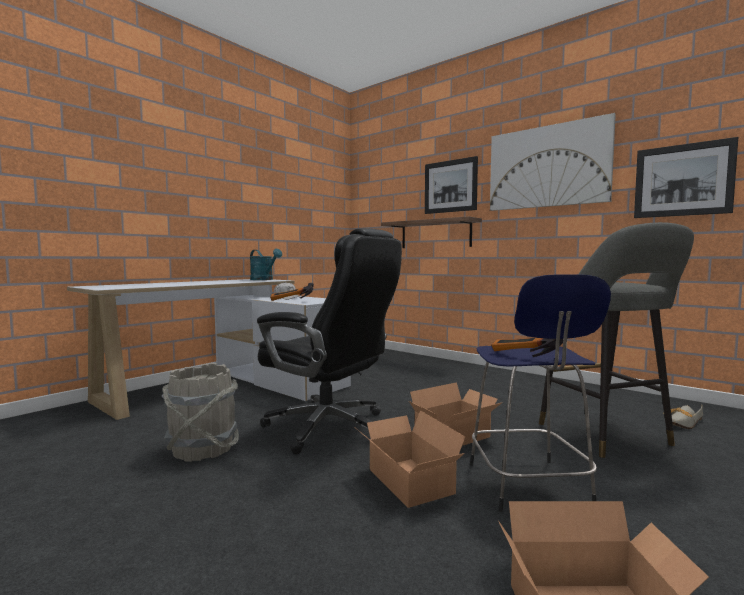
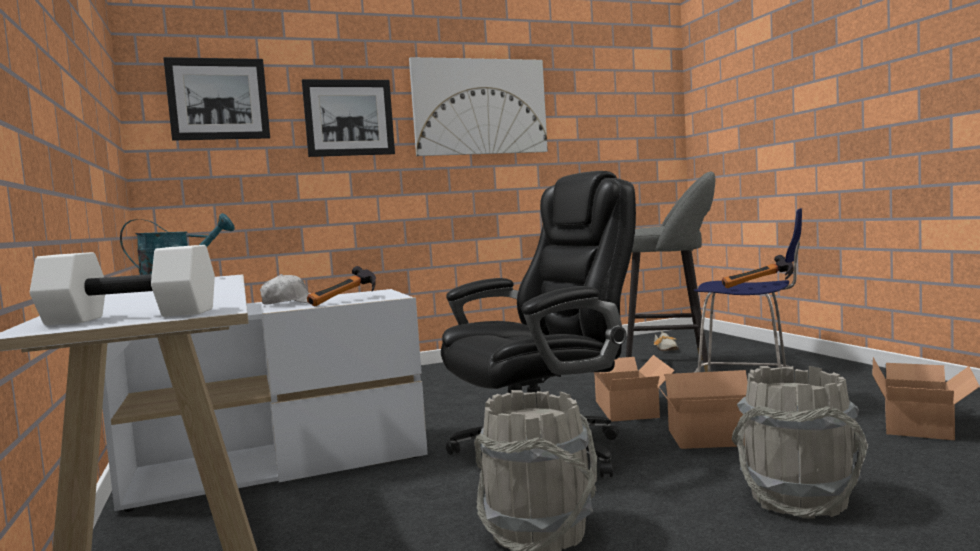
camera: 60 degrees left, 0 degrees up
shelf [381,216,482,248] -> none
picture [634,137,738,218] -> picture moved to [163,57,270,141]
none -> white dumbbell [30,245,215,325]
none -> grey bucket [732,366,868,519]

